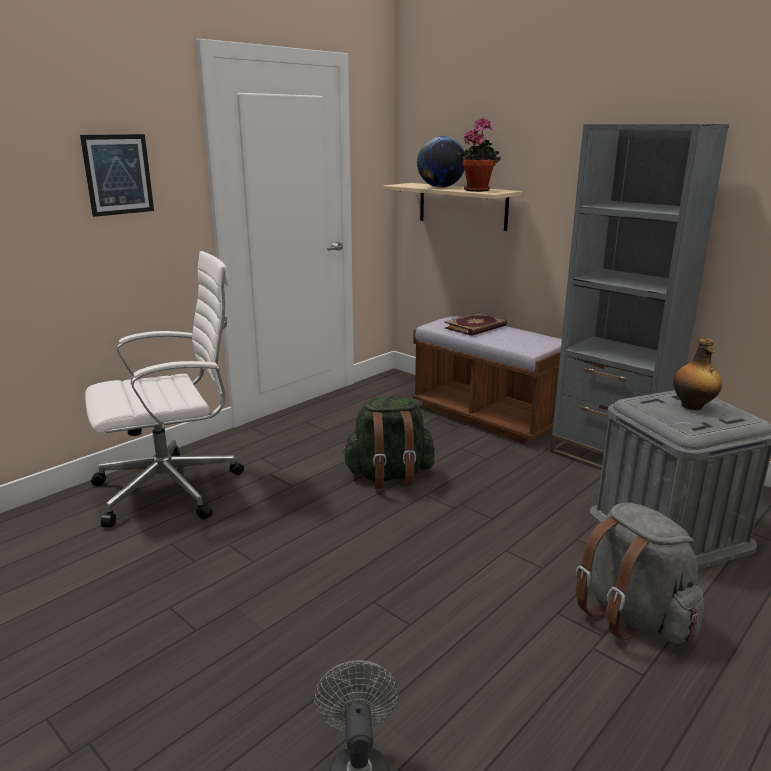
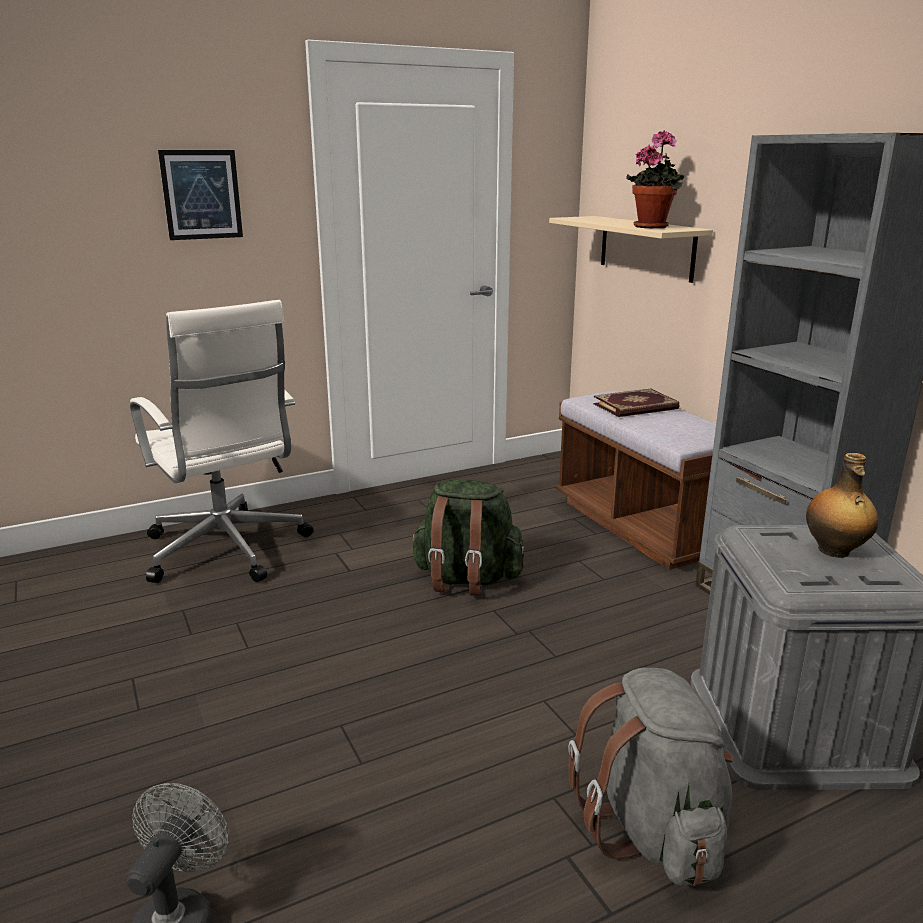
camera: 20 degrees right, 0 degrees up
white office chair [85,251,244,527] -> white office chair turned 60 degrees clockwise [130,300,314,583]
globe [417,136,465,188] -> none

